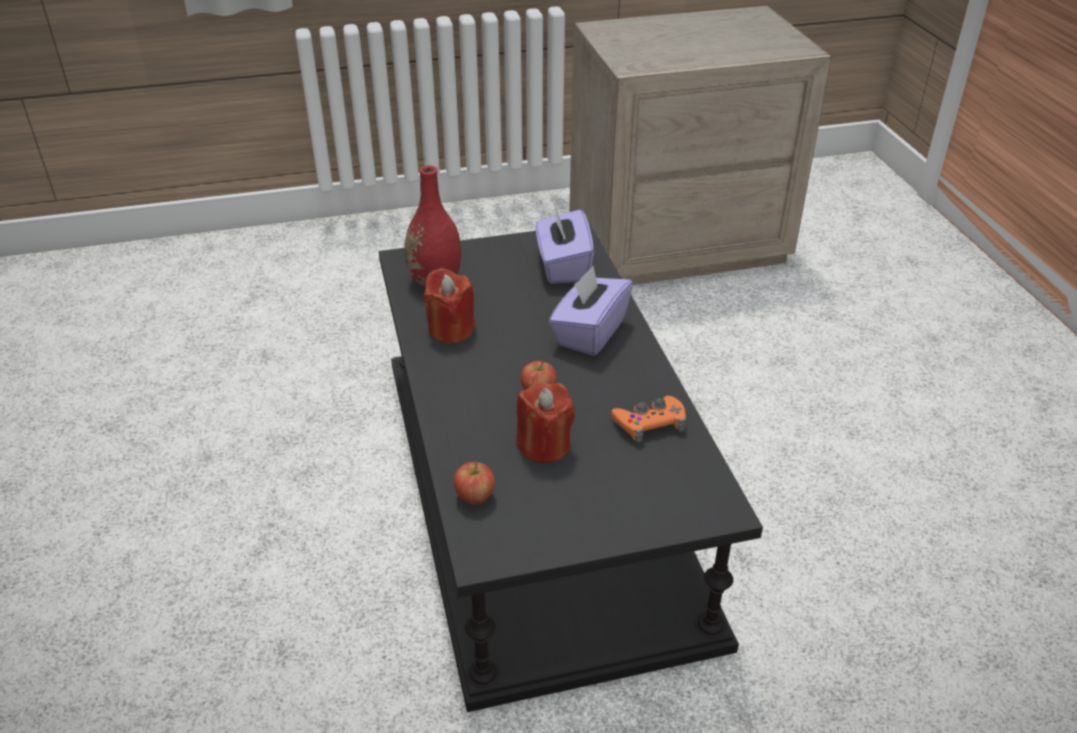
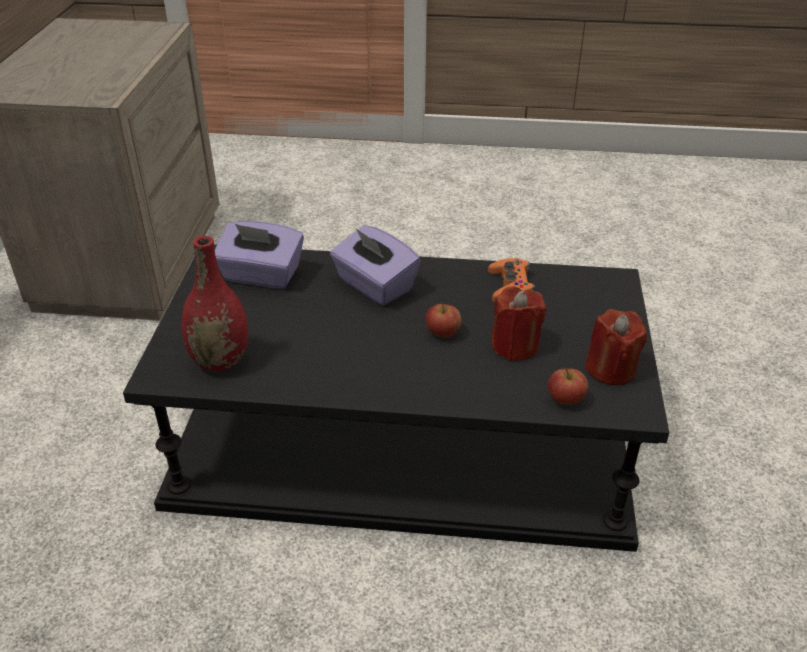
camera: 70 degrees left, 0 degrees up
red candle [424,268,475,343] -> red candle moved to [585,309,647,385]

